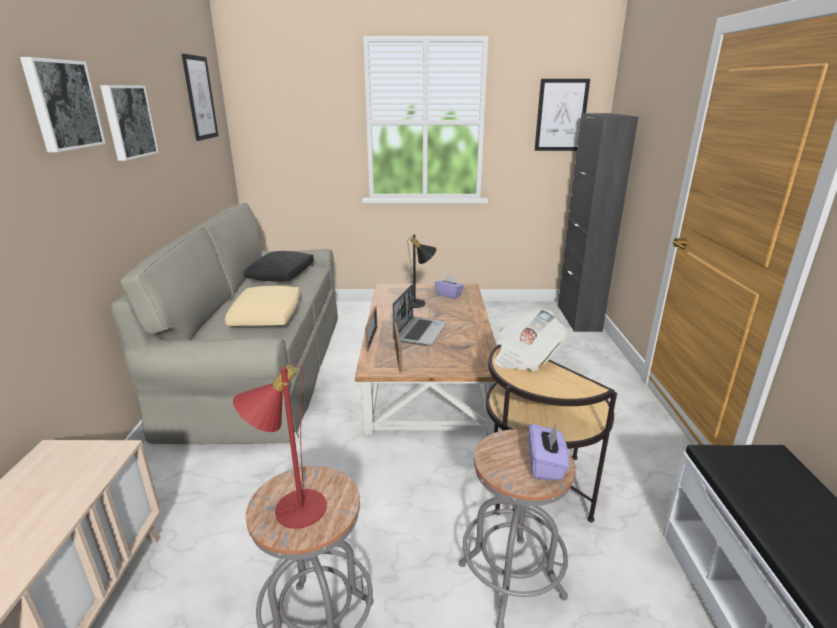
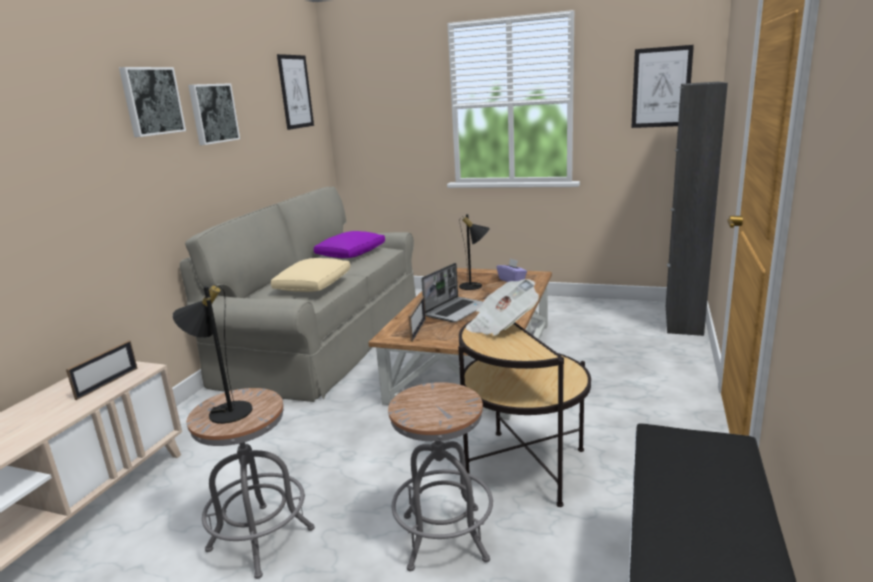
camera: 20 degrees right, 5 degrees down
red table lamp [233,364,327,529] -> black table lamp [173,285,253,424]
black pillow [244,251,314,281] -> purple pillow [314,231,385,258]
picture frame [365,306,377,352] -> picture frame moved to [66,340,138,400]
purple tissue box [528,423,569,481] -> none

